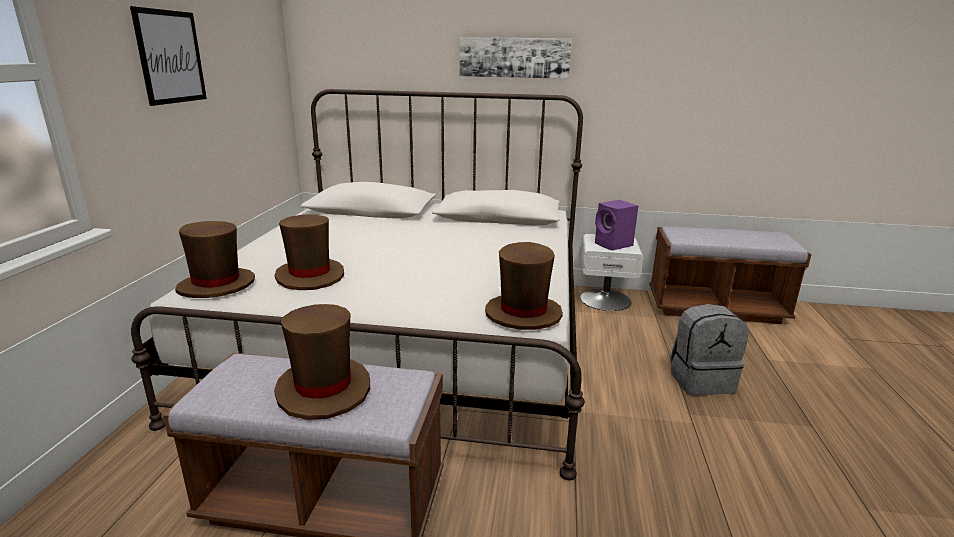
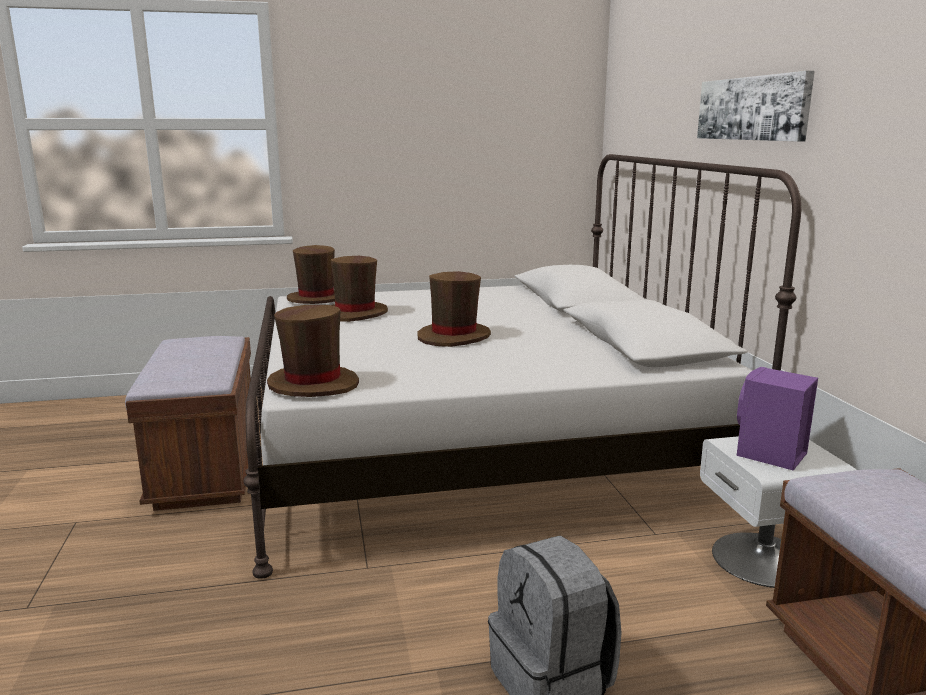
camera: 70 degrees right, 5 degrees down
picture [130,6,207,106] -> none
brown hat [274,304,370,420] -> brown hat moved to [417,271,491,347]

